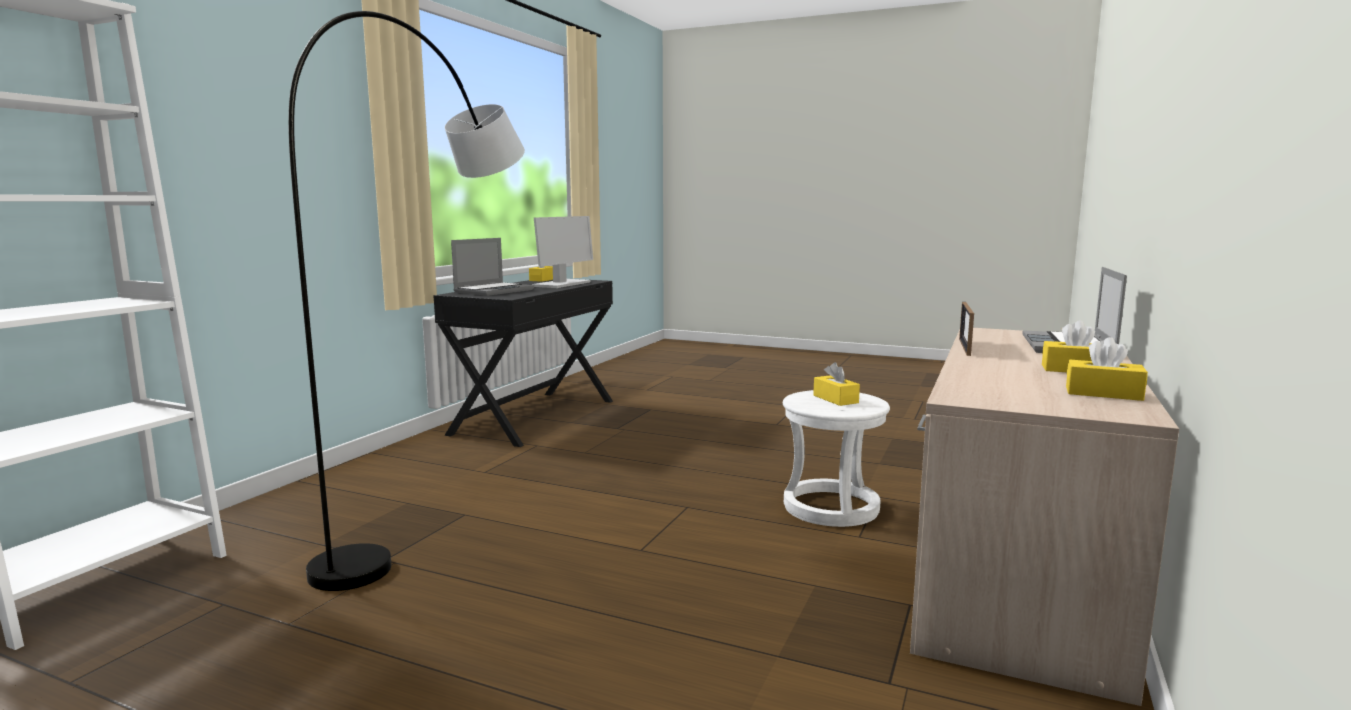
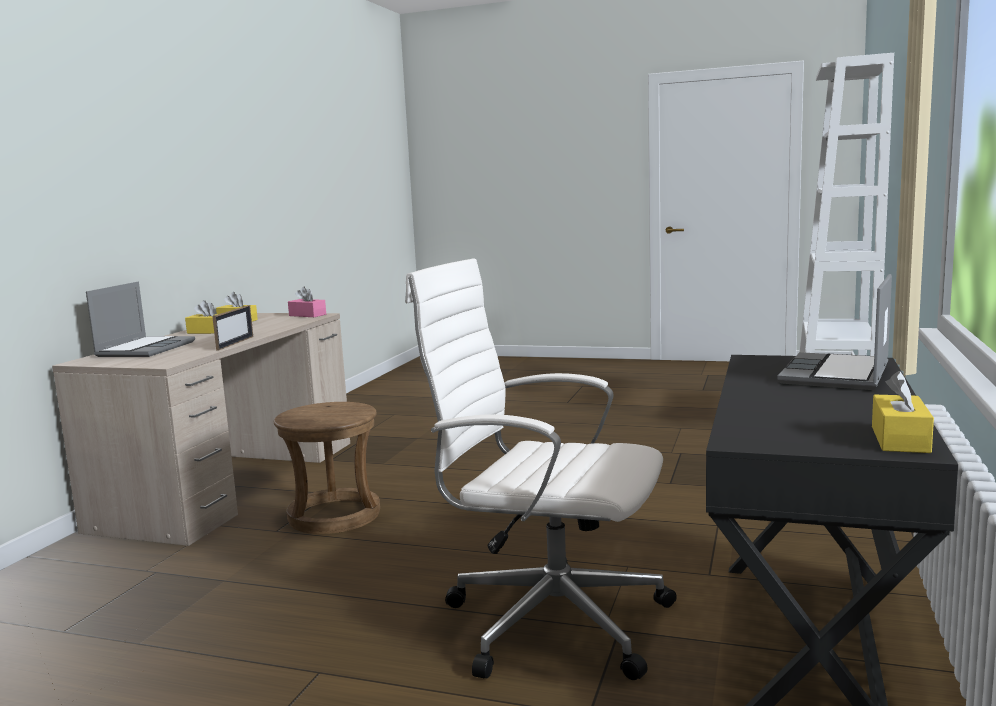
camera: 175 degrees right, 0 degrees up
grey floor lamp [288,11,525,591] -> none
monitor [532,216,593,288] -> none
white stool [783,390,890,527] -> brown stool [274,402,380,534]
yellow tissue box [813,362,860,406] -> none
none -> pink tissue box [288,287,326,317]
none -> white office chair [405,258,677,680]

